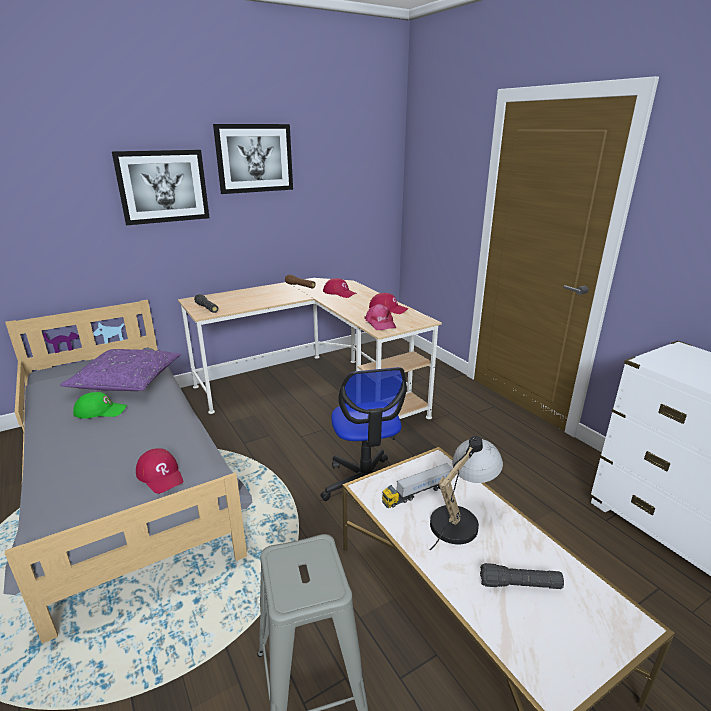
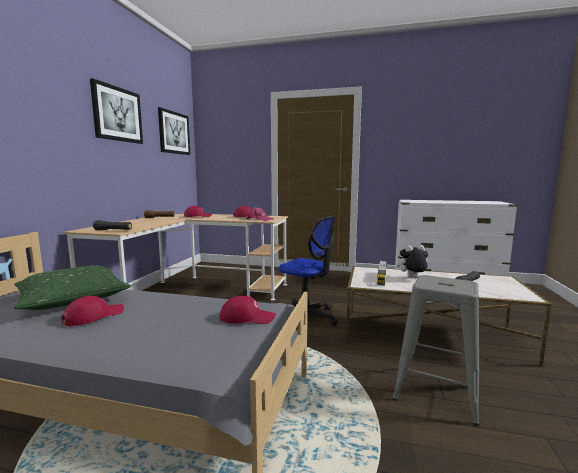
camera: 45 degrees left, 15 degrees down
purple pillow [60,349,181,391] -> green pillow [14,265,131,310]
green cap [73,392,127,419] -> red cap [62,296,124,327]
picture [112,150,209,225] -> picture moved to [158,107,190,155]
table lamp [430,436,503,550] -> plush toy [397,245,428,278]

